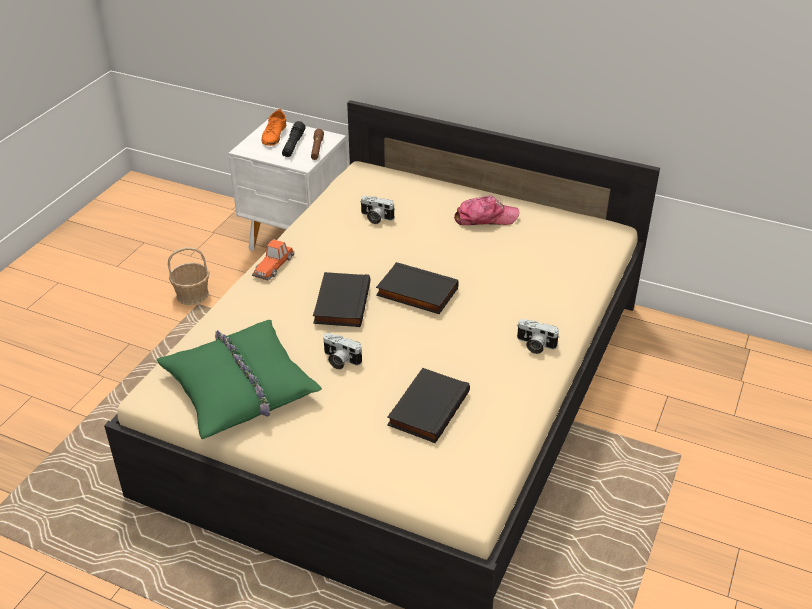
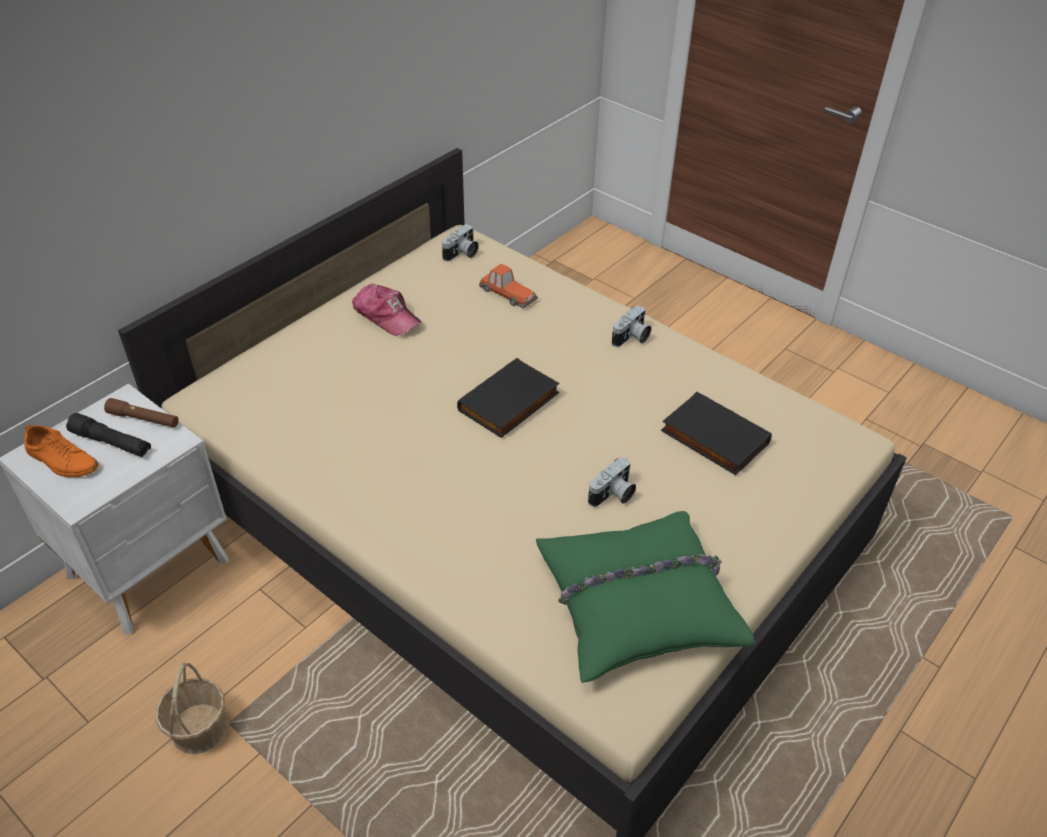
camera: 75 degrees left, 5 degrees up
toy car [252,239,294,281] -> toy car moved to [479,264,538,308]
black book [313,272,370,327] -> none
camera [361,196,394,224] -> camera moved to [442,224,479,261]
cap [454,195,519,225] -> cap turned 120 degrees clockwise [352,284,421,336]

